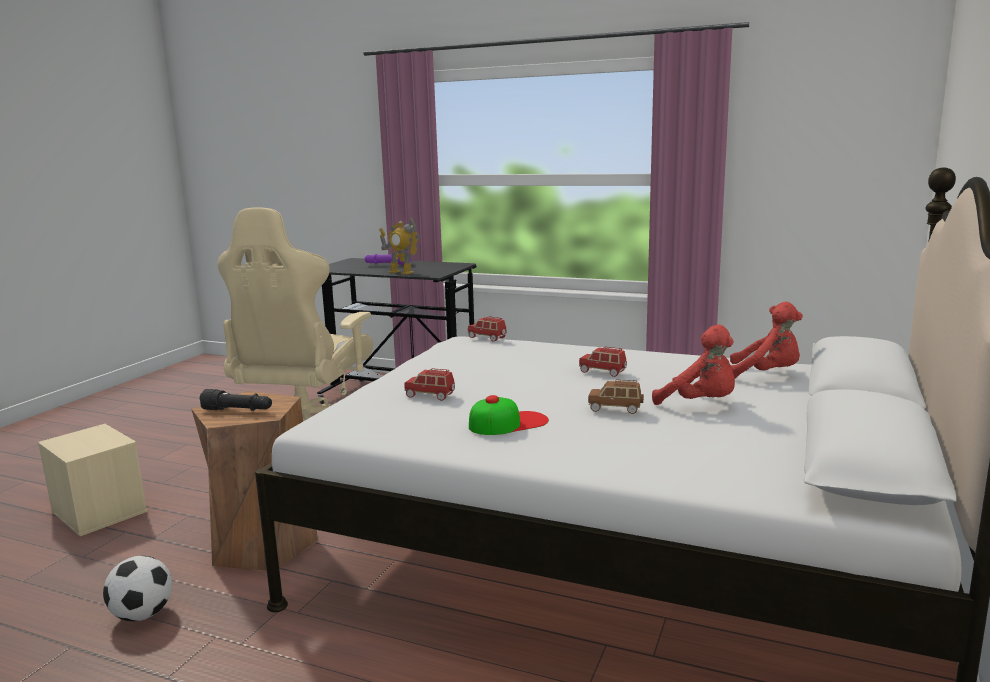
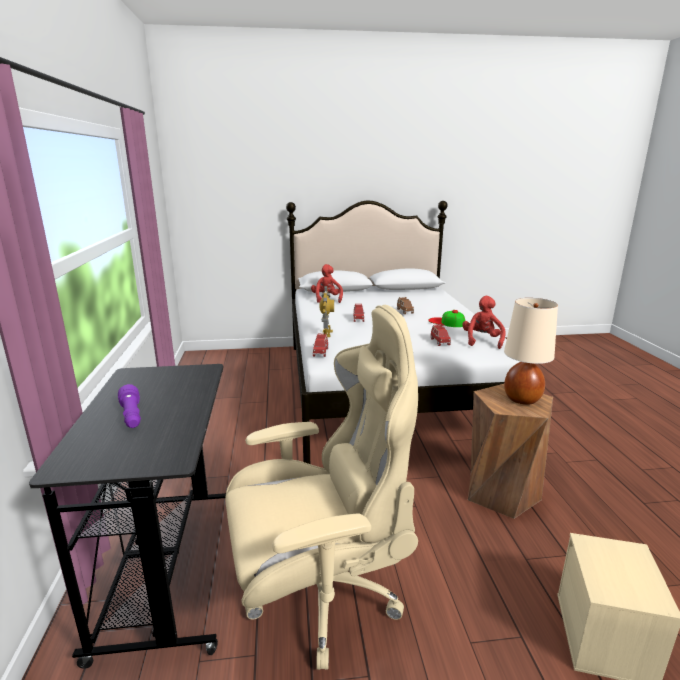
camera: 120 degrees left, 5 degrees up
football [103,556,172,621] -> none
black flashlight [199,389,272,411] -> beige table lamp [504,298,558,405]
toy robot [379,218,420,275] -> toy robot moved to [319,286,334,337]
red plush toy [652,325,735,405] -> red plush toy moved to [462,296,505,349]

